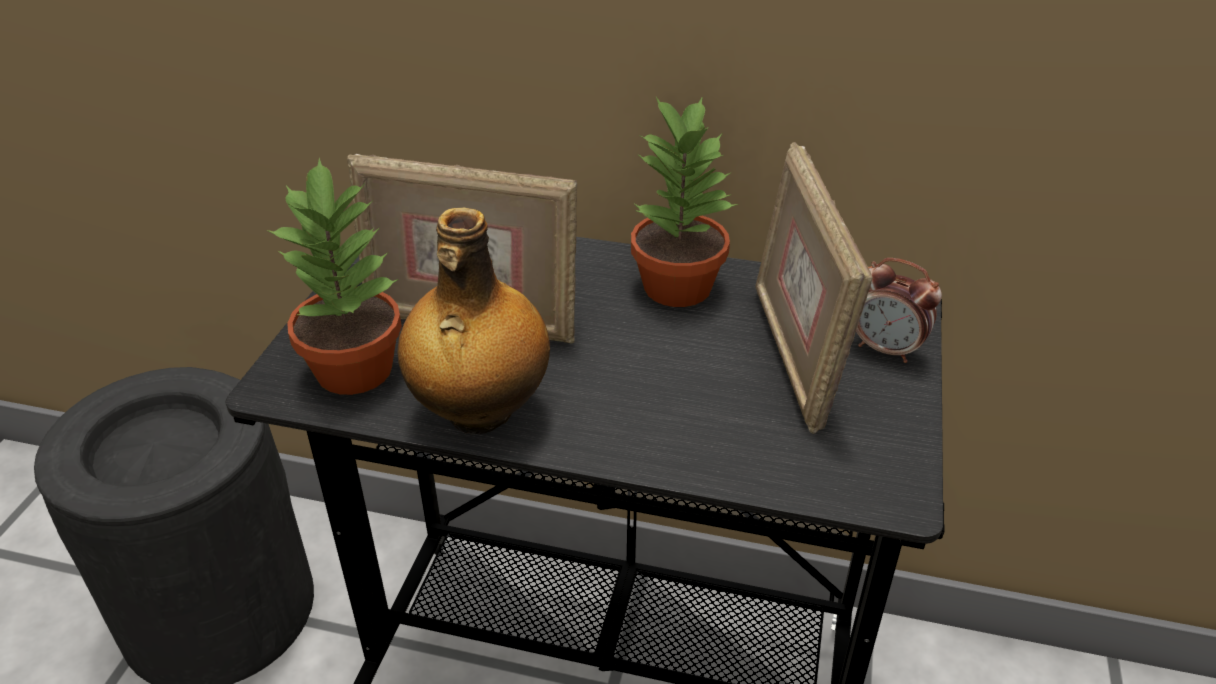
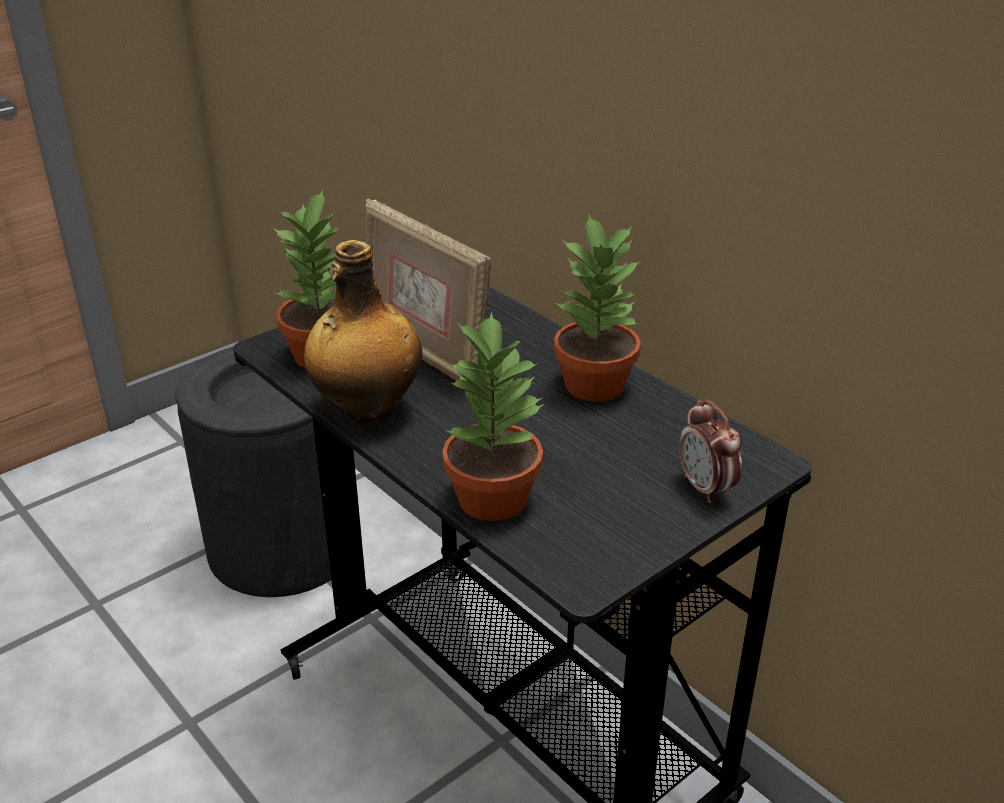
camera: 35 degrees right, 5 degrees down
picture frame [755,142,873,434] -> none
none -> potted plant [442,311,545,521]

